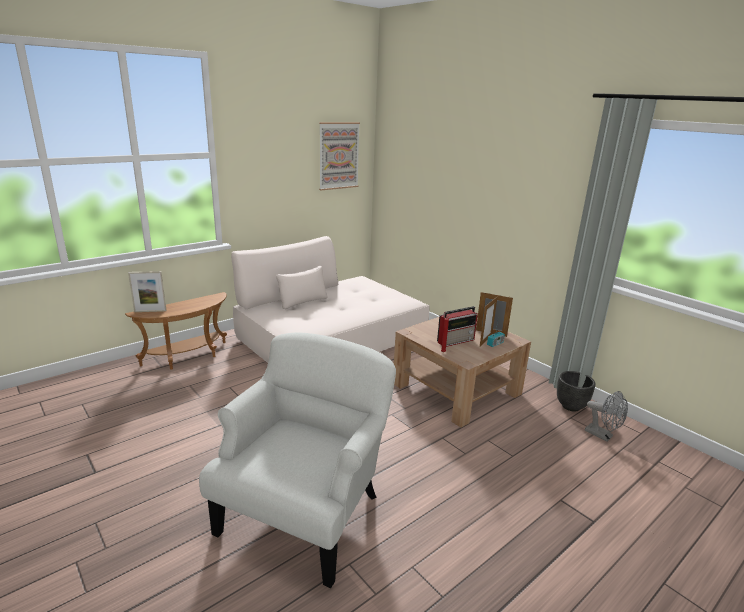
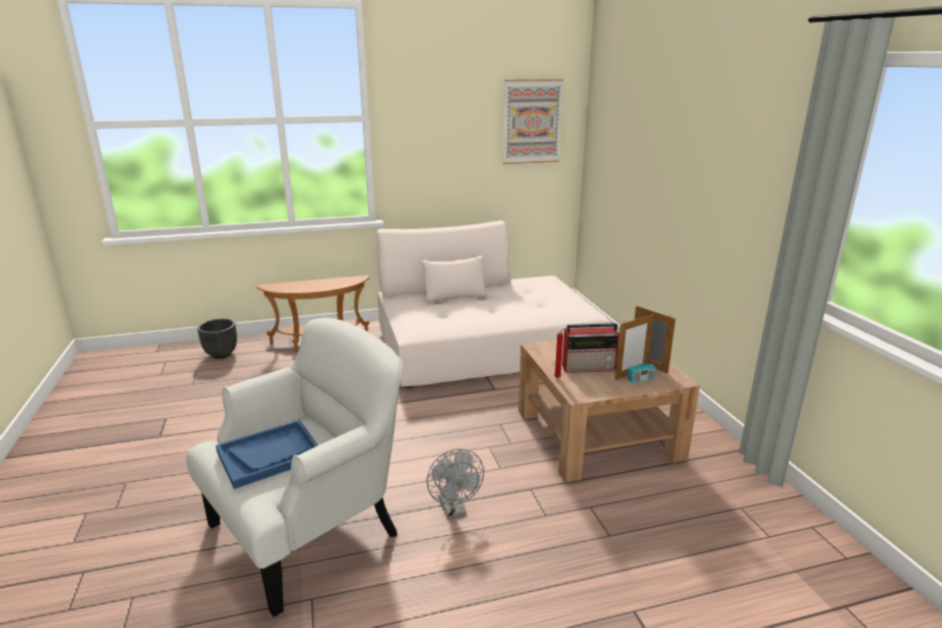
camera: 25 degrees right, 0 degrees up
picture frame [128,271,167,312] -> none
black planter [557,371,595,411] -> black planter moved to [197,319,237,359]
grey fan [585,391,628,441] -> grey fan moved to [427,449,484,519]
none -> blue tray [216,420,318,489]

